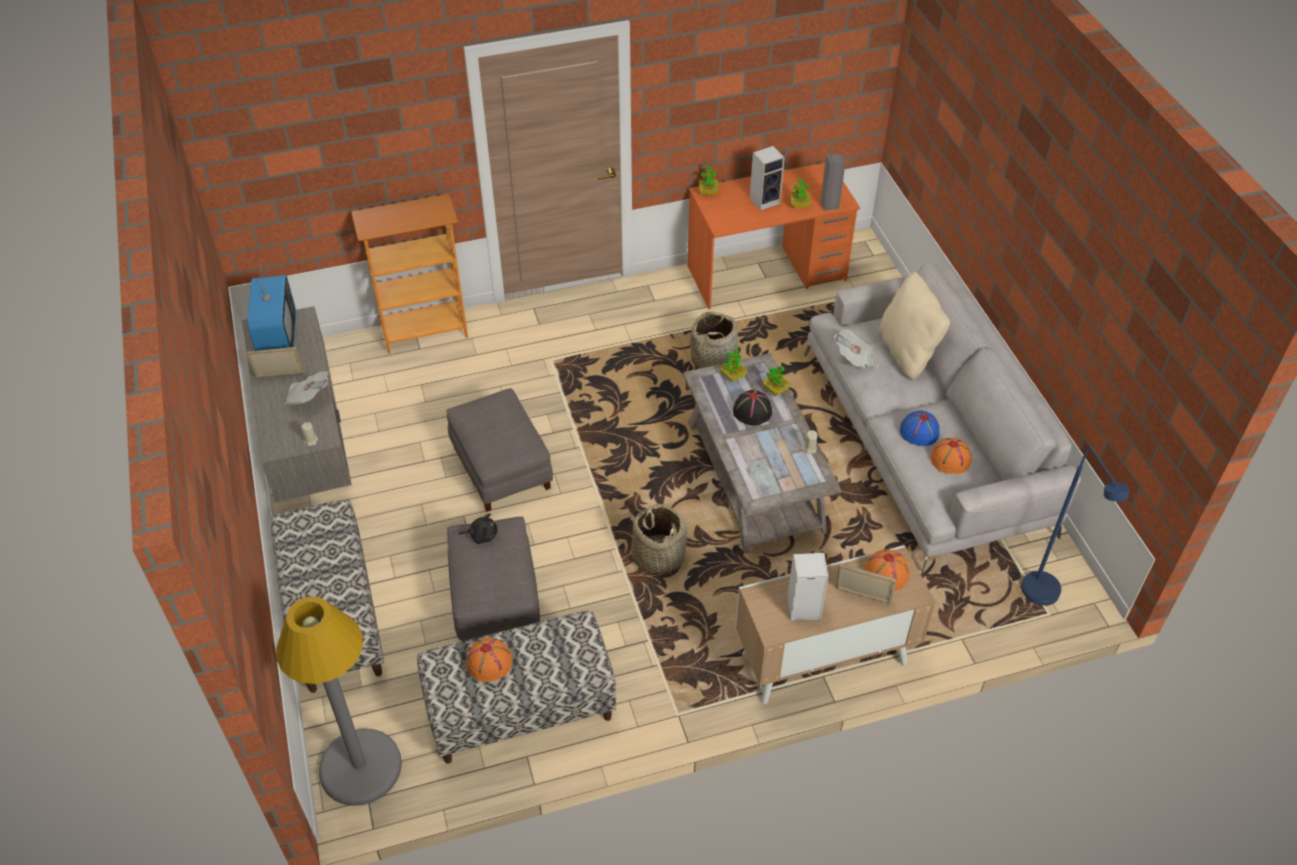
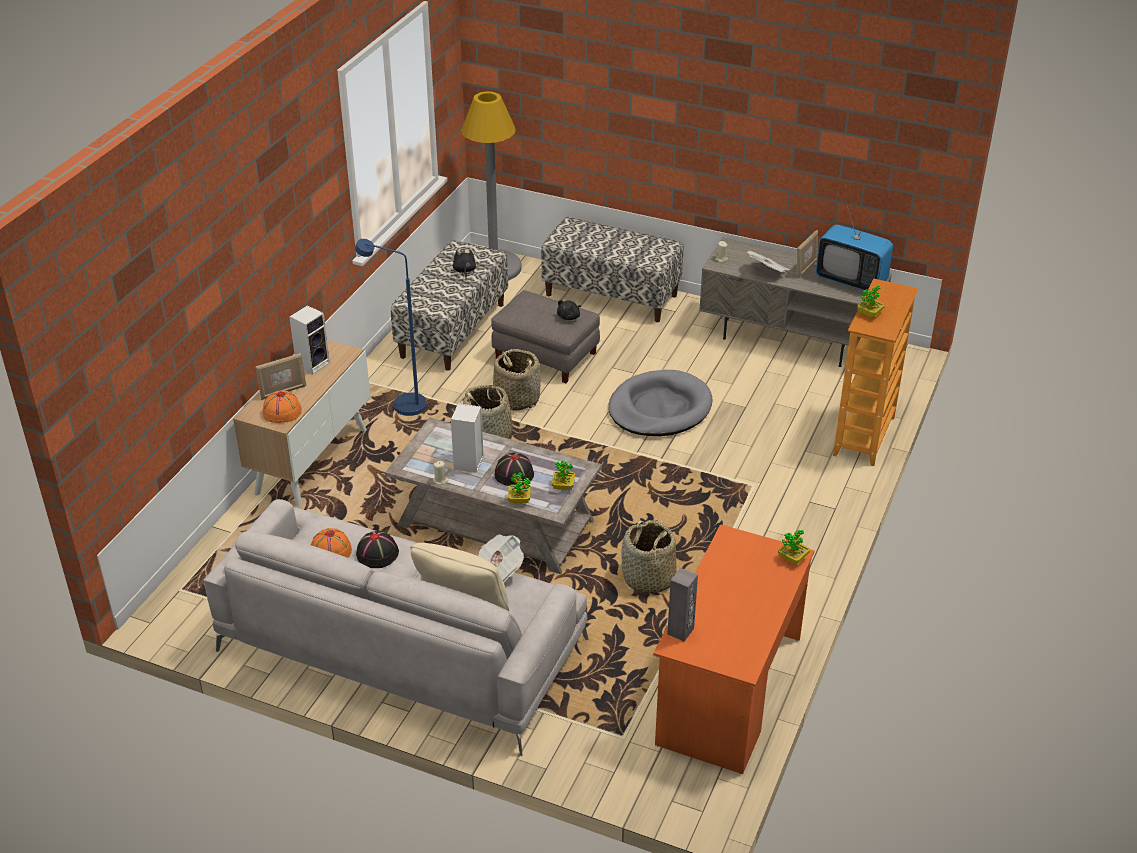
camera: 130 degrees right, 10 degrees down
grey ottoman [447,388,553,512] -> grey dog bed [608,370,712,436]
orange hat [467,638,513,682] -> black plush toy [453,249,476,278]
speaker [750,146,785,210] -> speaker moved to [451,404,484,473]
potted plant [790,178,810,208] -> potted plant moved to [857,285,885,317]
blue hat [900,410,940,446] -> black hat [356,531,399,568]
blue floor lamp [1021,446,1129,606] -> blue floor lamp moved to [355,239,427,416]
none -> basket [493,349,541,411]

